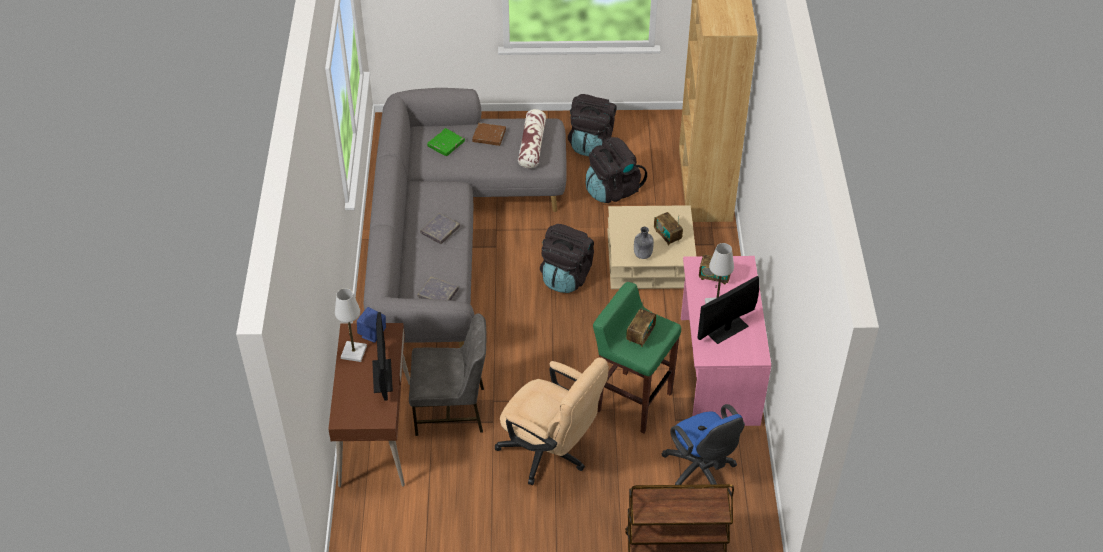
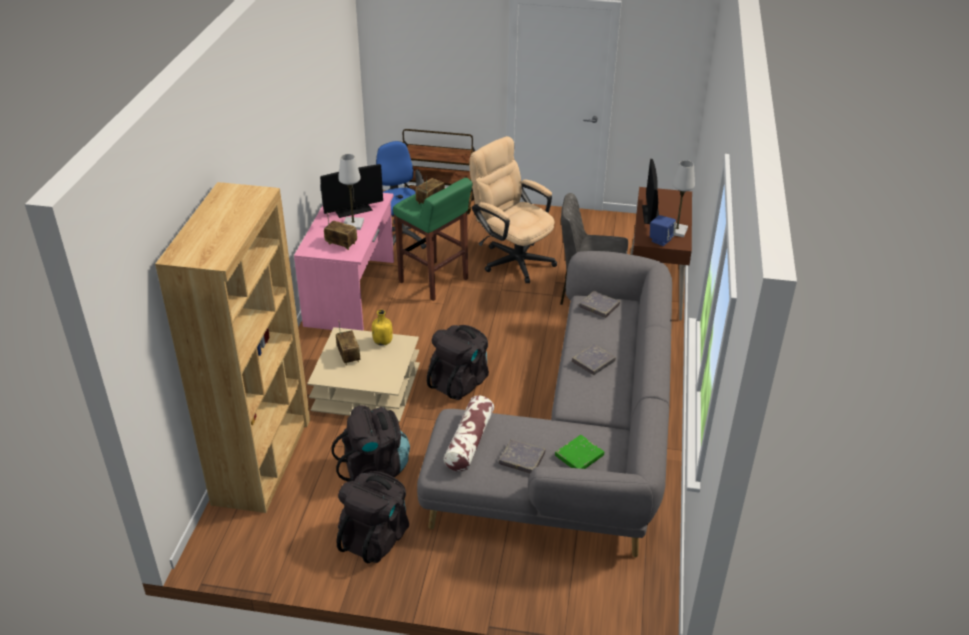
camera: 170 degrees left, 10 degrees down
brown book [472,123,506,146] -> grey book [499,439,545,474]
grey bottle [634,227,654,259] -> yellow bottle [372,310,393,345]

